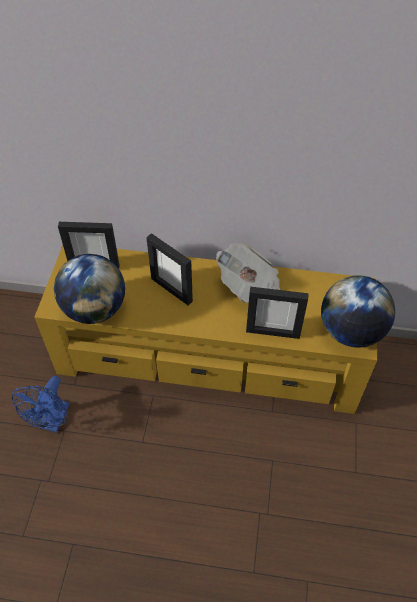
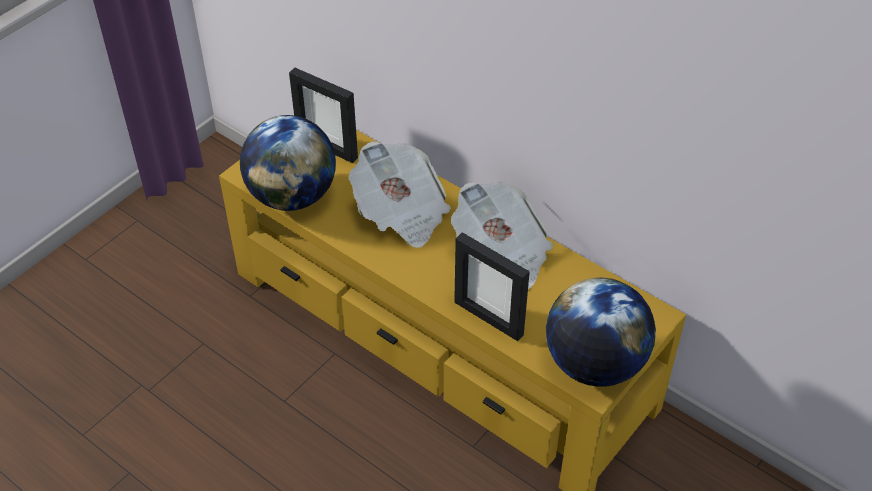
camera: 30 degrees right, 5 degrees down
blue fan [12,376,70,433] -> none
picture frame [146,233,193,305] -> newspaper [349,141,451,248]

